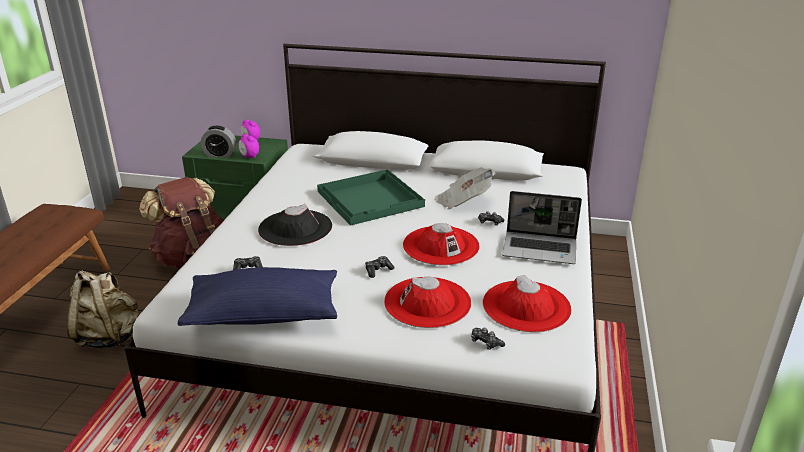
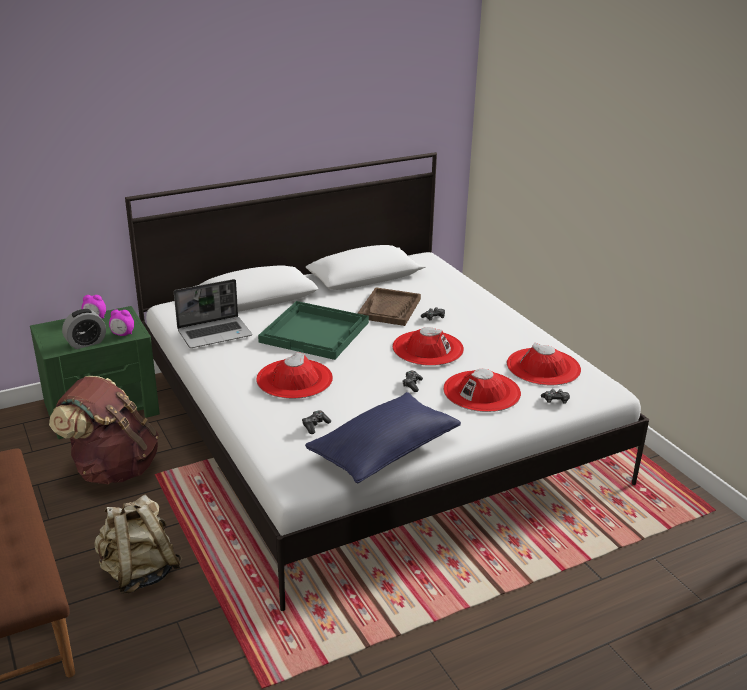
camera: 40 degrees left, 0 degrees up
black hat [258,204,332,246] -> red hat [256,352,333,399]
newspaper [434,167,496,209] -> brown tray [358,287,421,326]
laptop [502,191,582,264] -> laptop moved to [174,279,252,348]

